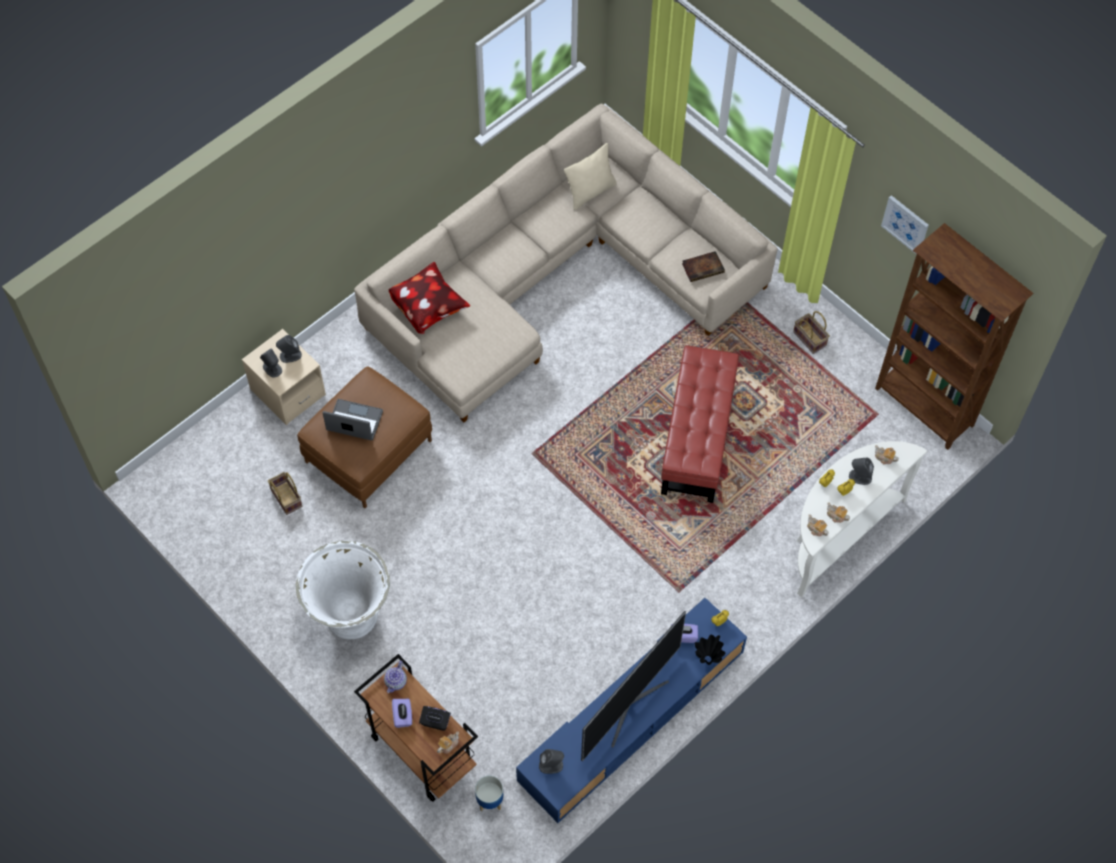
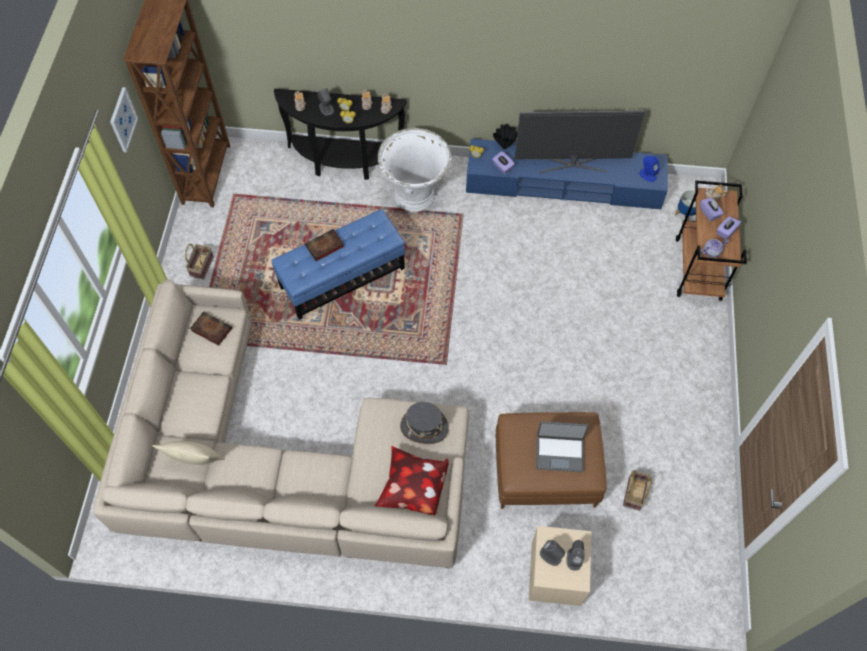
camera: 130 degrees left, 0 degrees up
white planter [296,541,390,640] -> white planter moved to [378,128,451,212]
laptop [322,399,383,440] -> laptop turned 60 degrees counterclockwise [536,421,589,472]
black tissue box [419,706,451,731] -> purple tissue box [700,198,724,221]
grey speaker [539,749,564,774] -> blue speaker [639,156,660,182]
red ottoman [661,345,739,503] -> blue ottoman [271,209,405,320]
white console table [797,441,927,598] -> black console table [274,89,407,180]
none -> book [305,229,344,261]
none -> grey hat [400,402,449,444]

